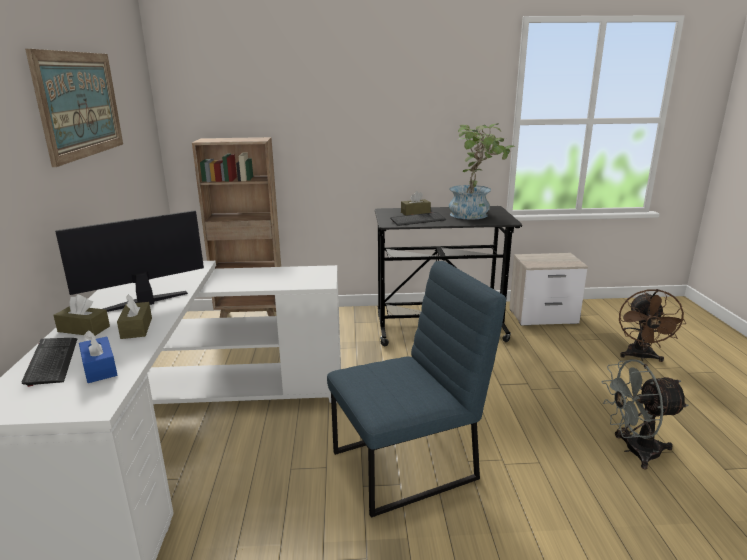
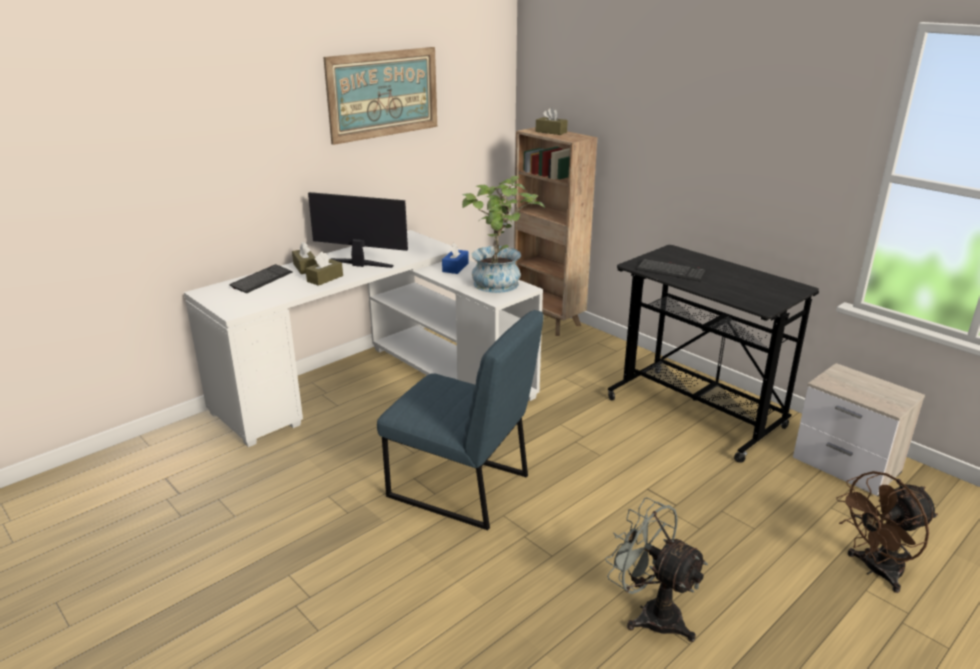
camera: 50 degrees right, 5 degrees up
blue tissue box [79,330,117,383] -> blue tissue box moved to [442,243,469,274]
brown tissue box [401,191,431,216] -> brown tissue box moved to [536,107,568,135]
potted plant [449,123,515,220] -> potted plant moved to [462,176,545,293]

